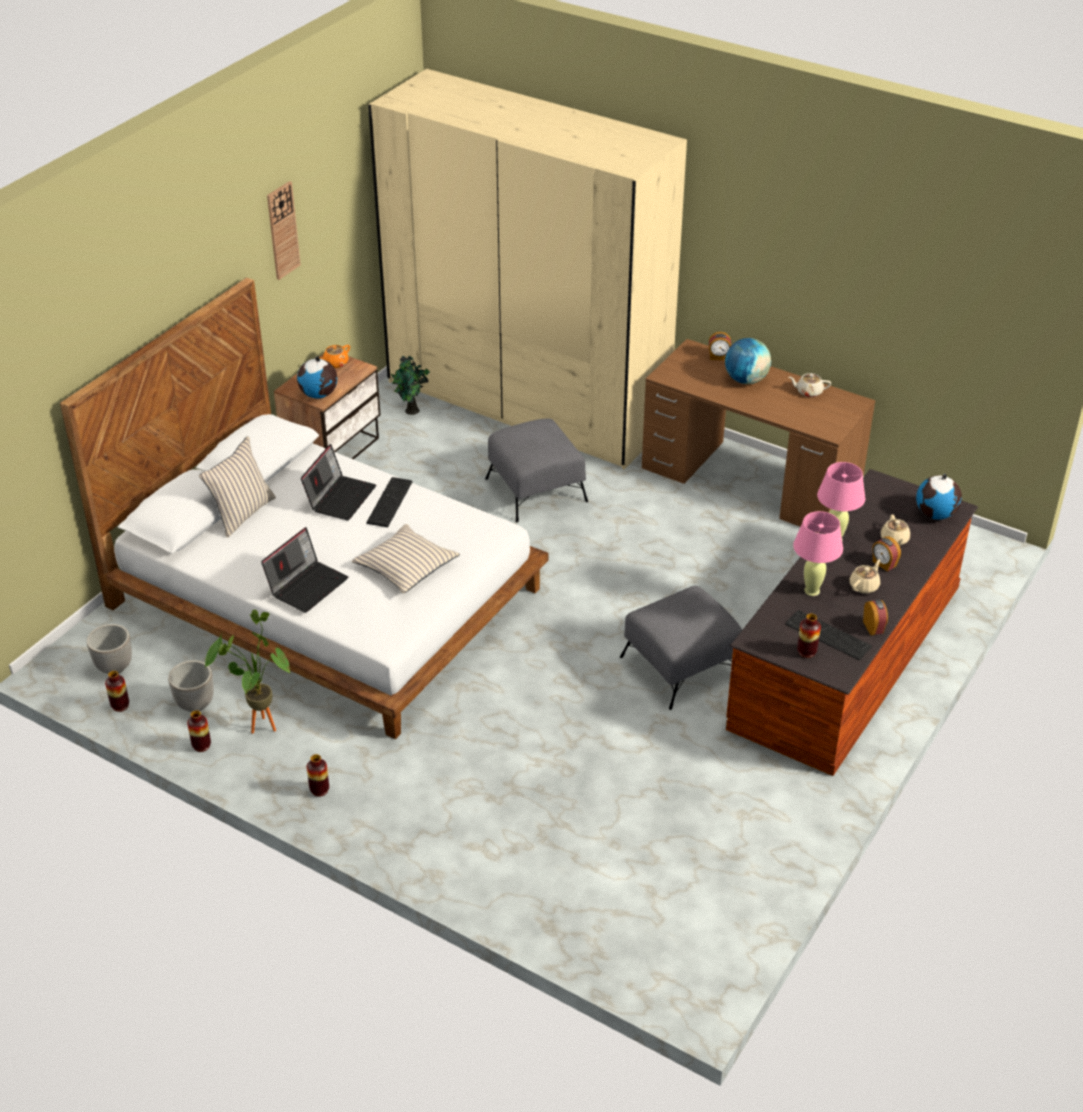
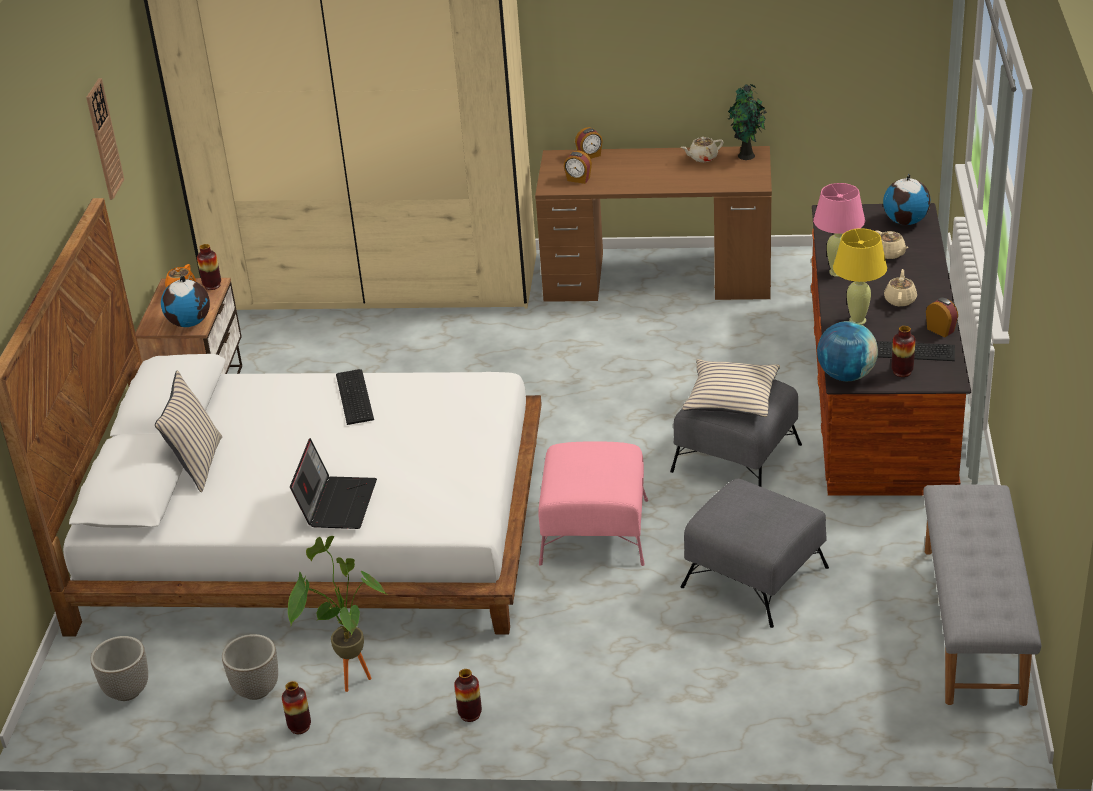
camera: 25 degrees left, 5 degrees down
vase [105,671,129,712] -> vase moved to [197,244,221,290]
laptop [301,444,376,521] -> none
beige pillow [352,524,460,593] -> beige pillow moved to [682,359,780,417]
potted plant [390,356,430,415] -> potted plant moved to [728,84,767,160]
grey ottoman [485,418,588,522] -> grey ottoman moved to [681,479,829,628]
globe [725,338,771,384] -> globe moved to [817,321,878,381]
pink table lamp [793,511,843,596] -> yellow table lamp [833,228,887,325]
alarm clock [872,536,901,572] -> alarm clock moved to [564,151,592,184]
none -> pink ottoman [538,441,648,566]
none -> grey bench [923,484,1041,706]

